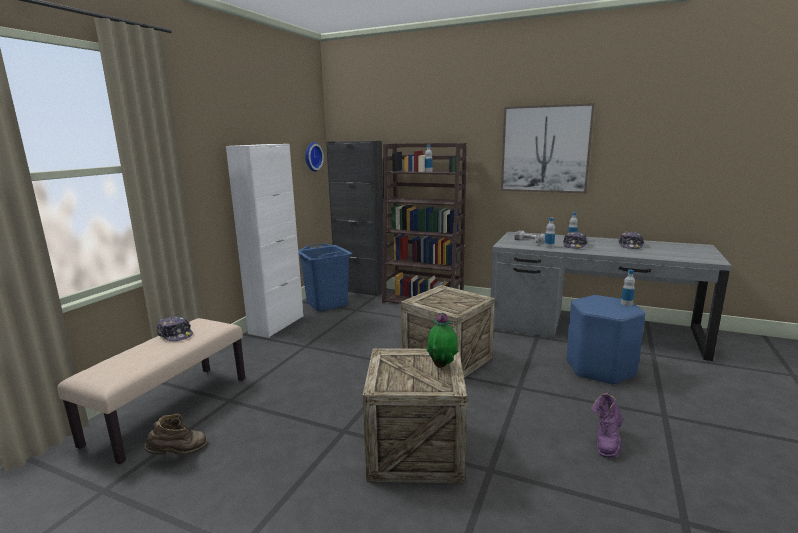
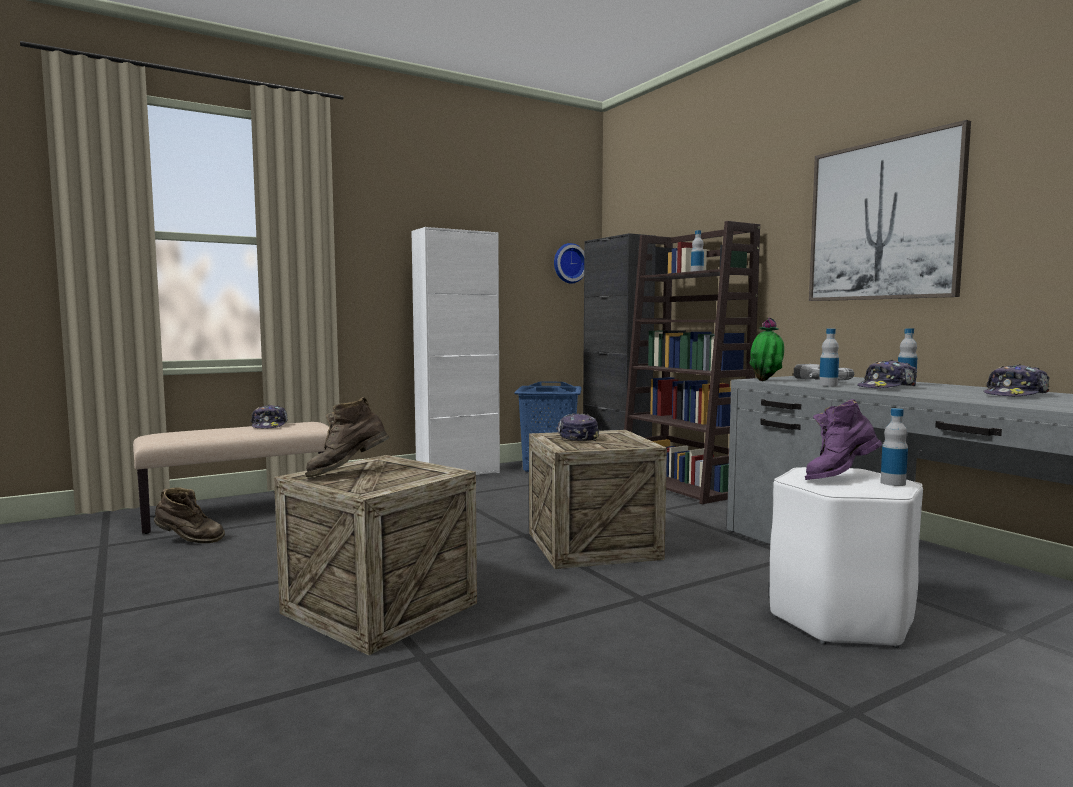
camera: 35 degrees right, 10 degrees down
potted plant [427,313,459,368] -> potted plant moved to [750,318,784,381]
blue stool [567,295,645,385] -> white stool [770,467,923,648]
purple boot [591,393,623,458] -> purple boot moved to [805,399,882,480]
none -> brown boot [305,397,390,477]
none -> cap [556,413,599,441]

